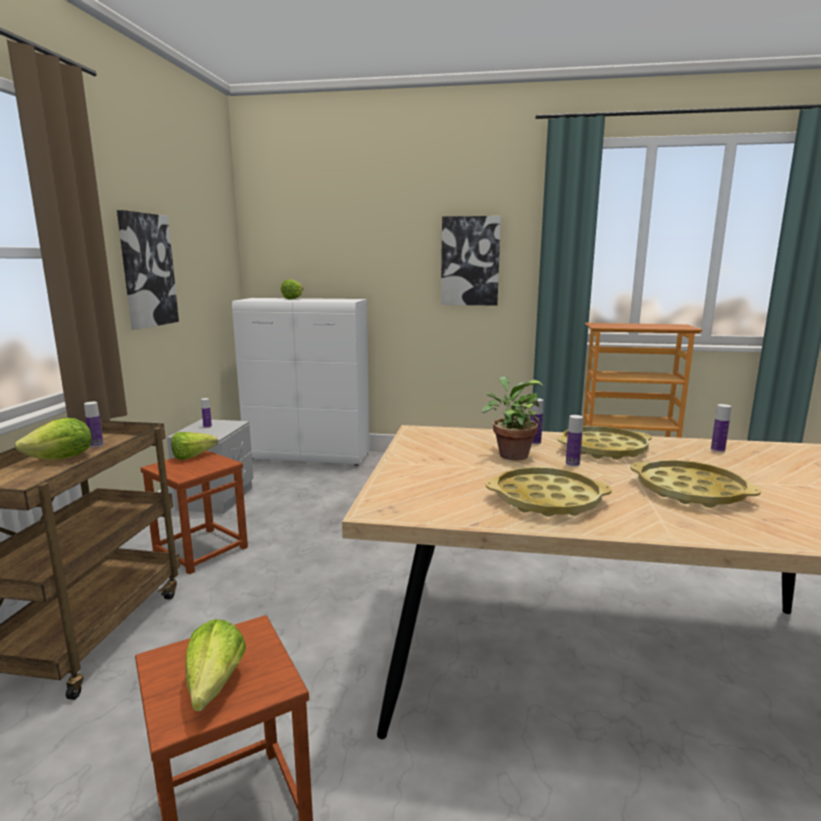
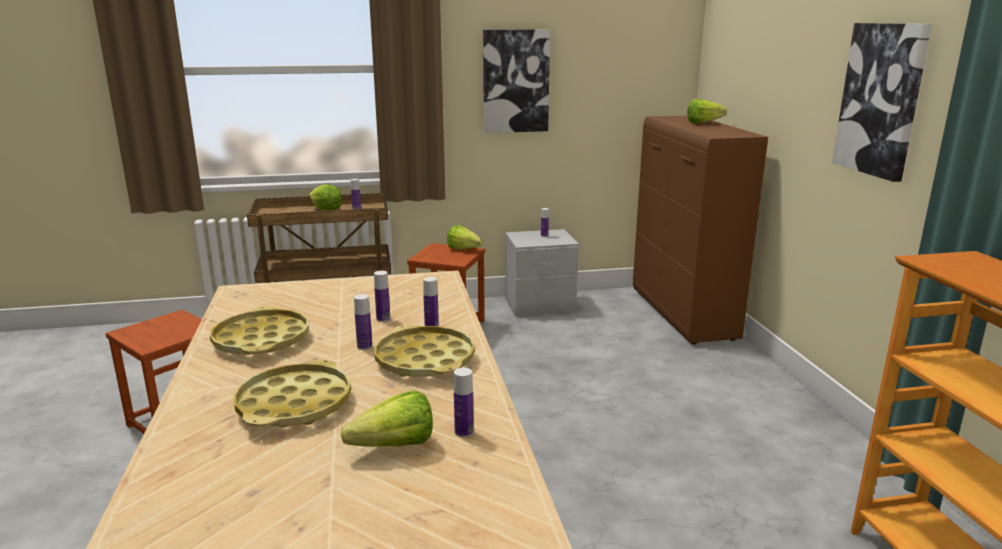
camera: 70 degrees right, 5 degrees up
lettuce [185,619,246,711] -> lettuce moved to [341,391,433,447]
white cabinet [232,298,370,466] -> brown cabinet [633,116,768,345]
potted plant [482,376,543,460] -> bottle [374,271,390,322]

